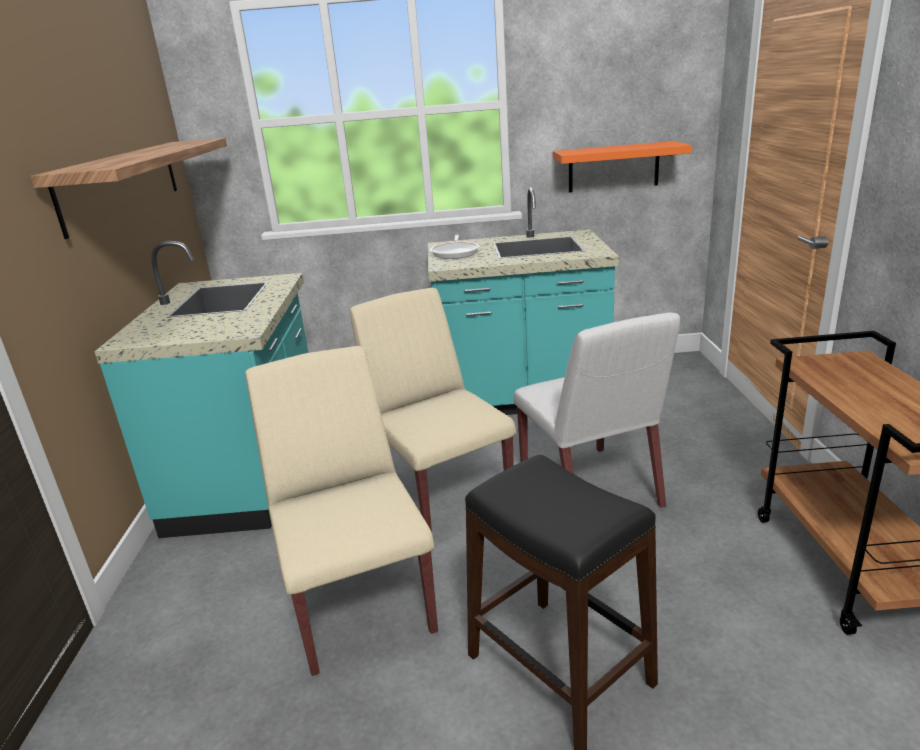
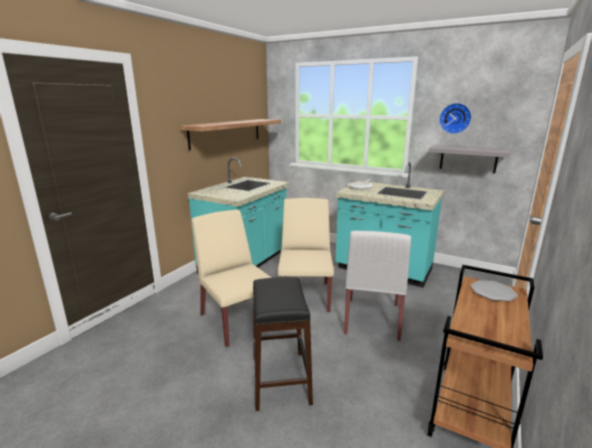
camera: 30 degrees right, 5 degrees down
beige chair [245,346,438,676] -> beige chair turned 45 degrees counterclockwise [192,210,272,347]
orange shelf [553,141,692,193] -> grey shelf [429,145,510,173]
none -> wall clock [439,103,472,134]
none -> plate [471,280,518,301]

